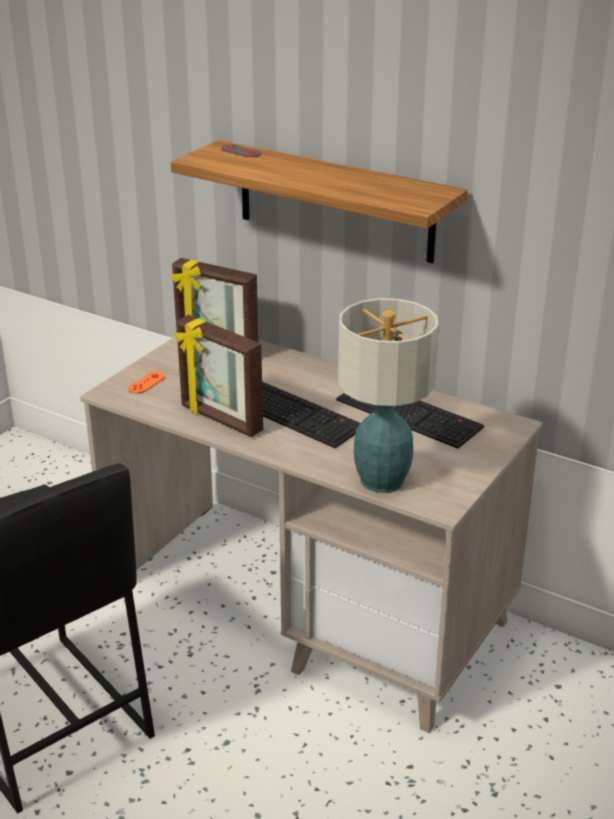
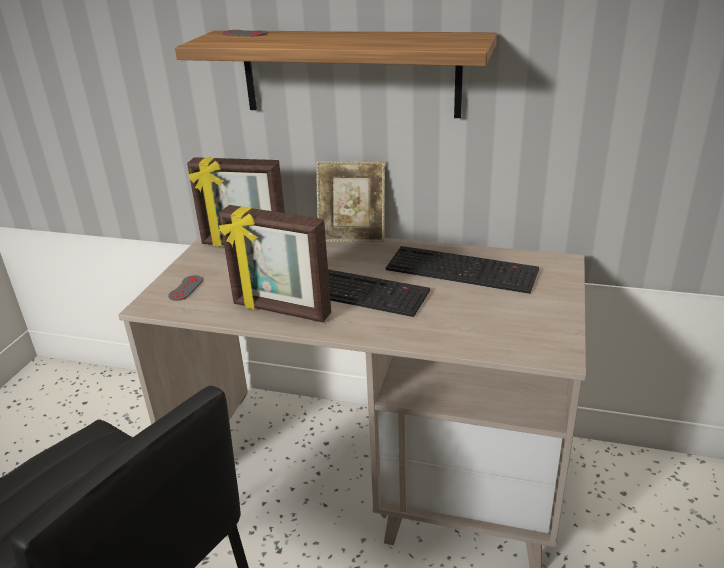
camera: 15 degrees left, 0 degrees up
orange game controller [128,372,164,393] -> grey game controller [168,275,203,301]
table lamp [338,298,439,493] -> none
none -> picture frame [316,161,385,242]

